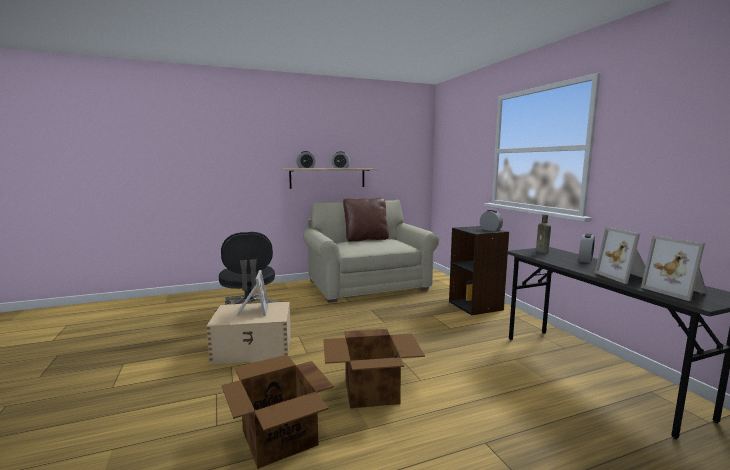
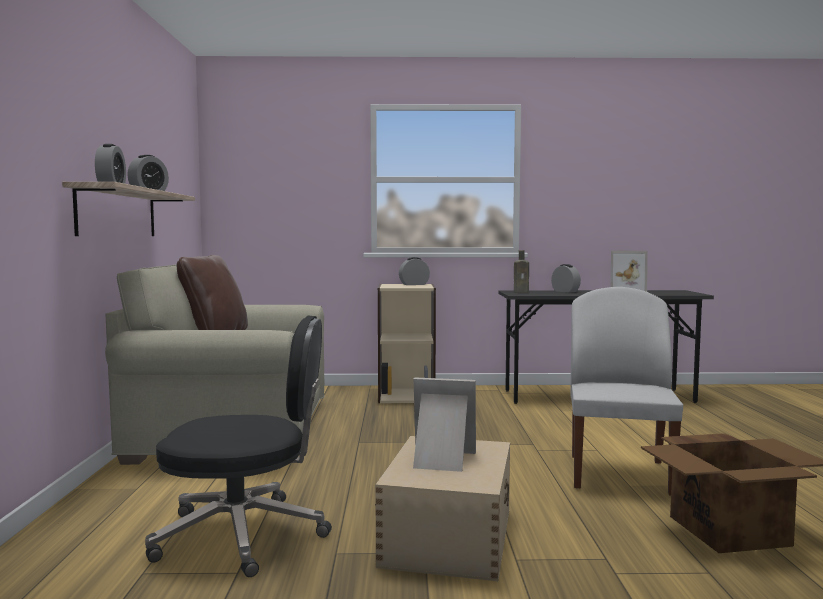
camera: 70 degrees left, 5 degrees down
cardboard box [323,329,425,408] -> white chair [571,287,683,495]
black bookcase [449,226,509,315] -> beige bookcase [378,284,436,403]
picture frame [641,235,707,301] -> none

